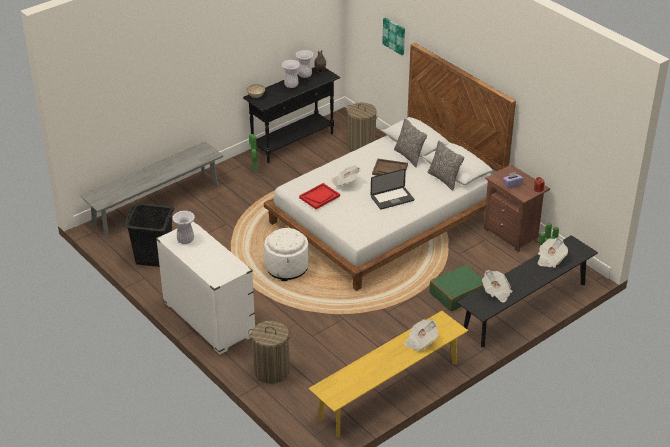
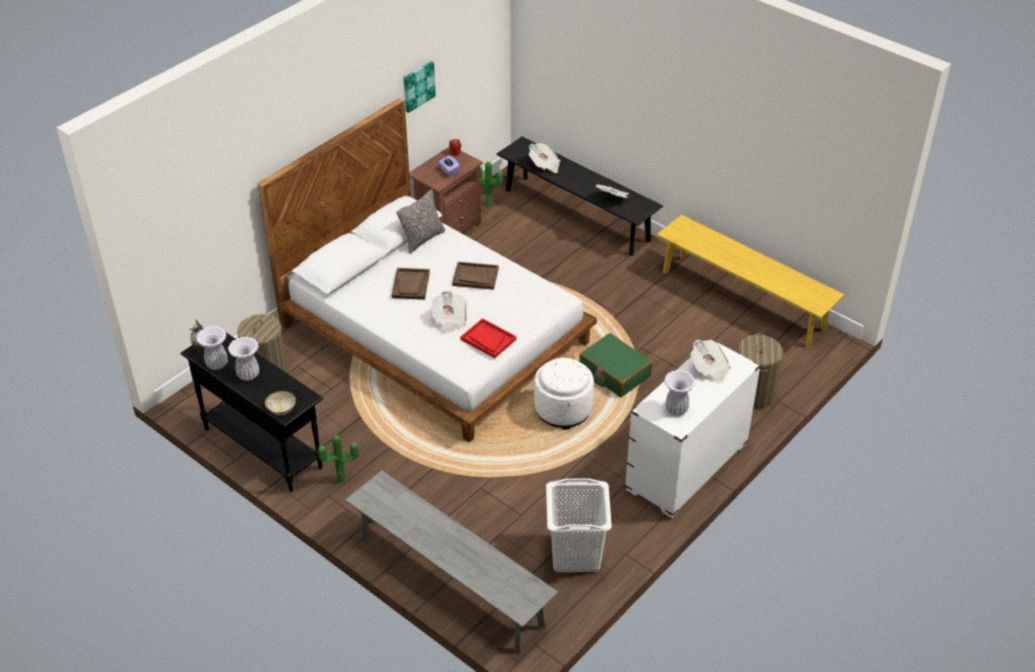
camera: 100 degrees left, 5 degrees up
black laundry basket [124,202,175,267] -> white laundry basket [546,479,612,572]
laptop [371,169,414,209] -> brown tray [452,262,499,290]
picture [382,17,405,55] -> picture moved to [404,61,436,113]
pillow [394,118,427,167] -> none
newspaper [404,319,438,352] -> newspaper moved to [690,340,731,383]
green suitcase [429,264,483,311] -> green suitcase moved to [579,333,652,397]

